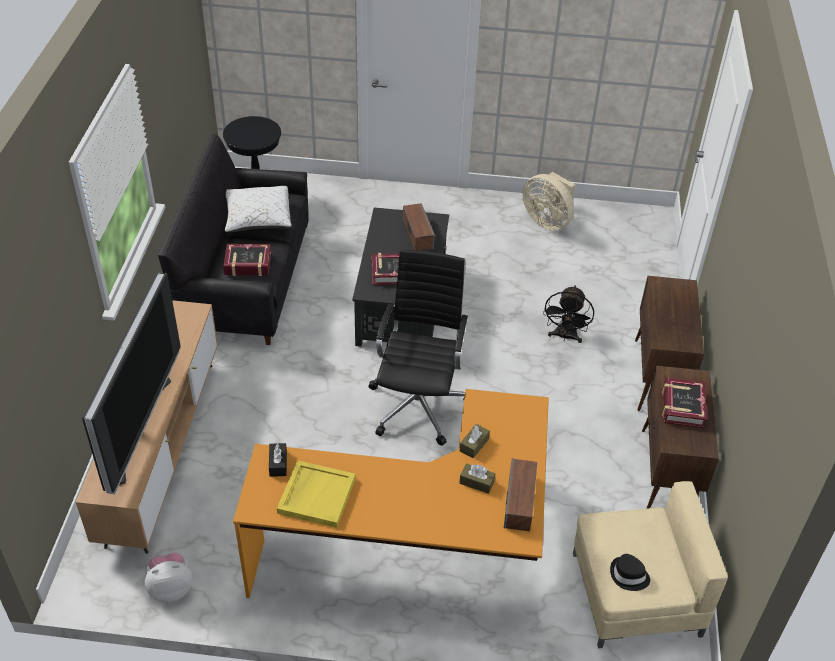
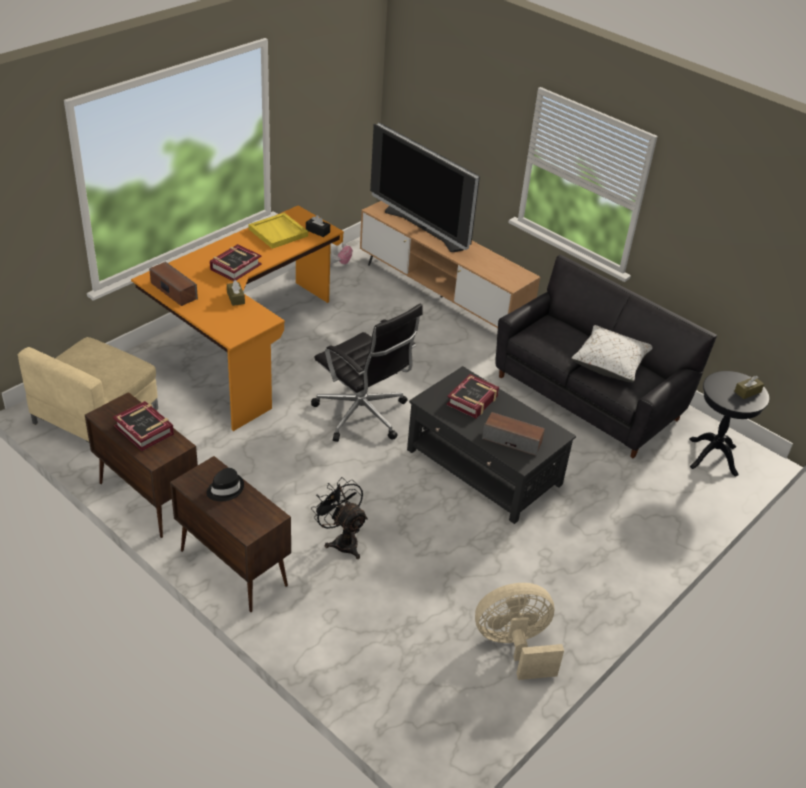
camera: 125 degrees right, 5 degrees down
book [223,244,271,276] -> book moved to [210,244,262,281]
brown tissue box [459,463,495,494] -> brown tissue box moved to [734,376,764,399]
black hat [610,554,650,591] -> black hat moved to [206,468,244,501]

